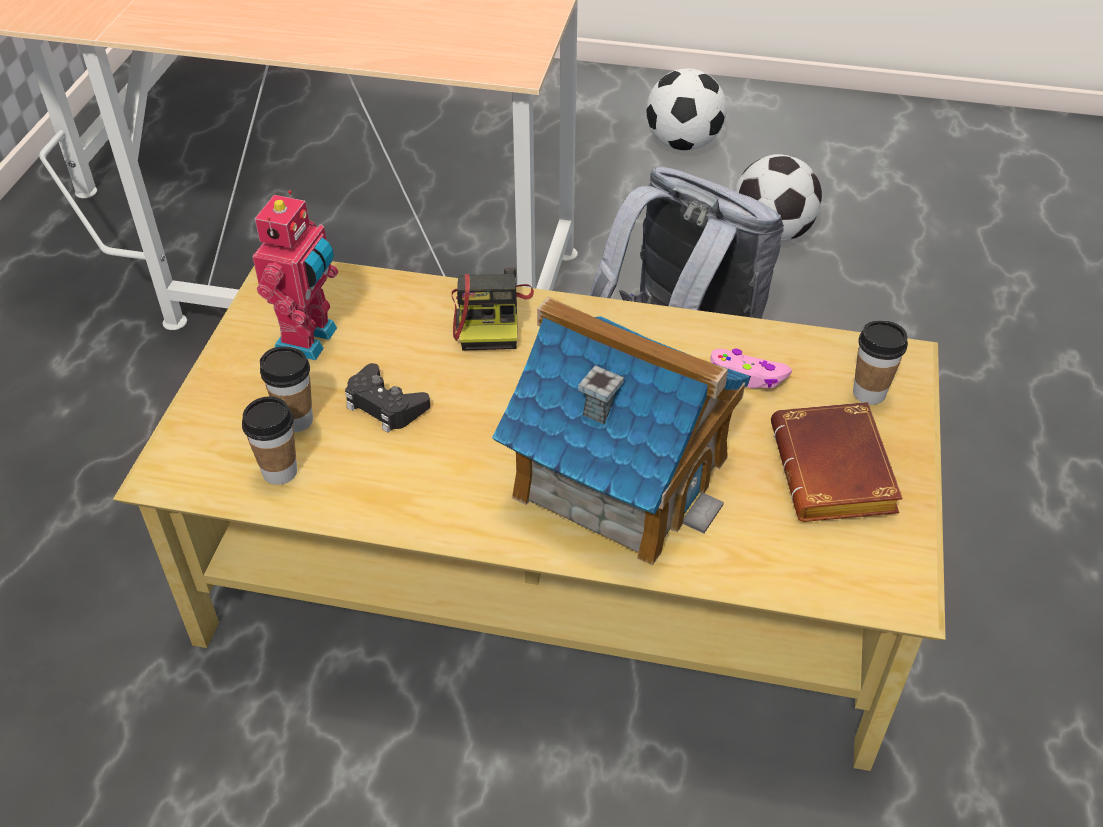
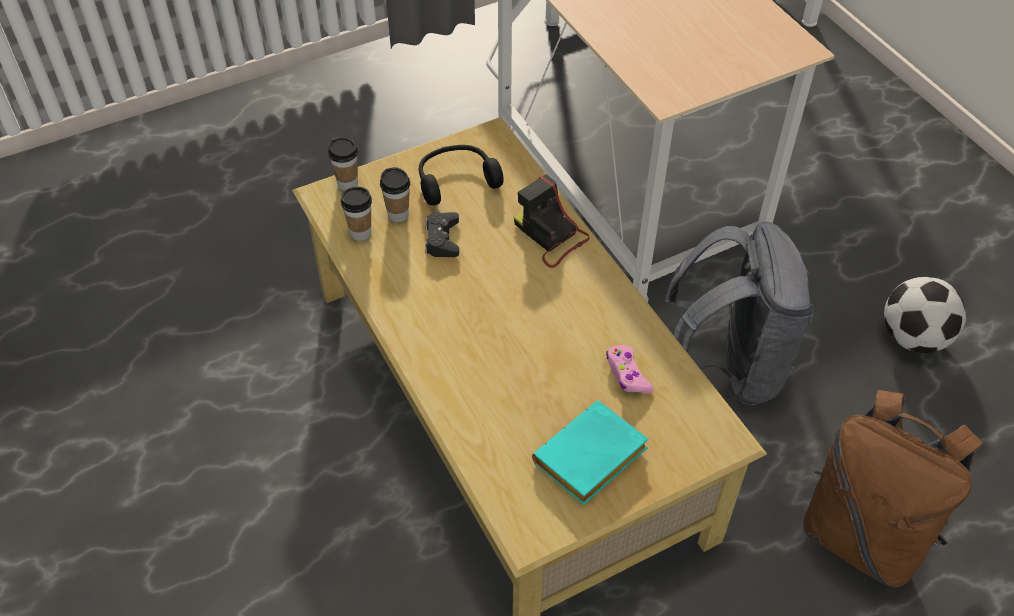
camera: 50 degrees right, 5 degrees up
toy robot [252,190,338,361] -> black headphones [419,145,504,206]
camera [451,267,534,351] -> camera turned 90 degrees clockwise [514,174,589,268]
toy house [492,297,751,566] -> none
football [646,68,727,151] -> none
brown book [771,402,903,522] -> turquoise book [532,401,649,505]
cup [853,320,908,405] -> cup moved to [328,137,358,191]
none -> brown backpack [803,390,983,588]

